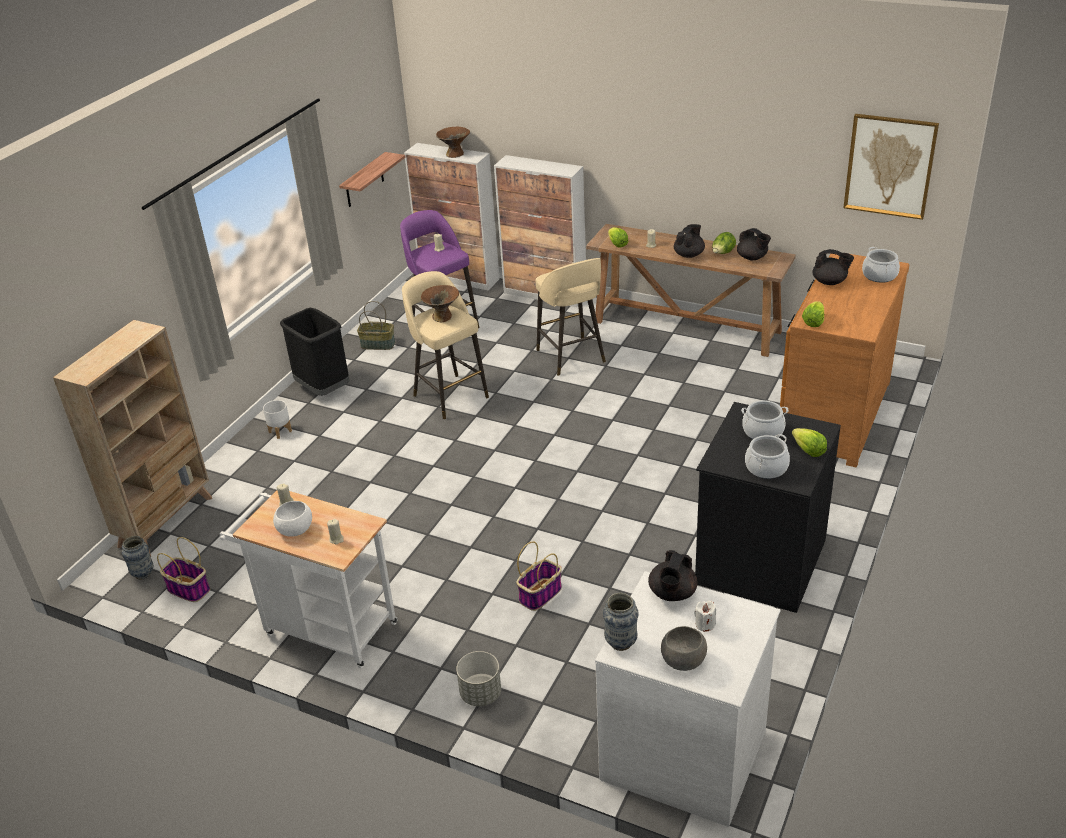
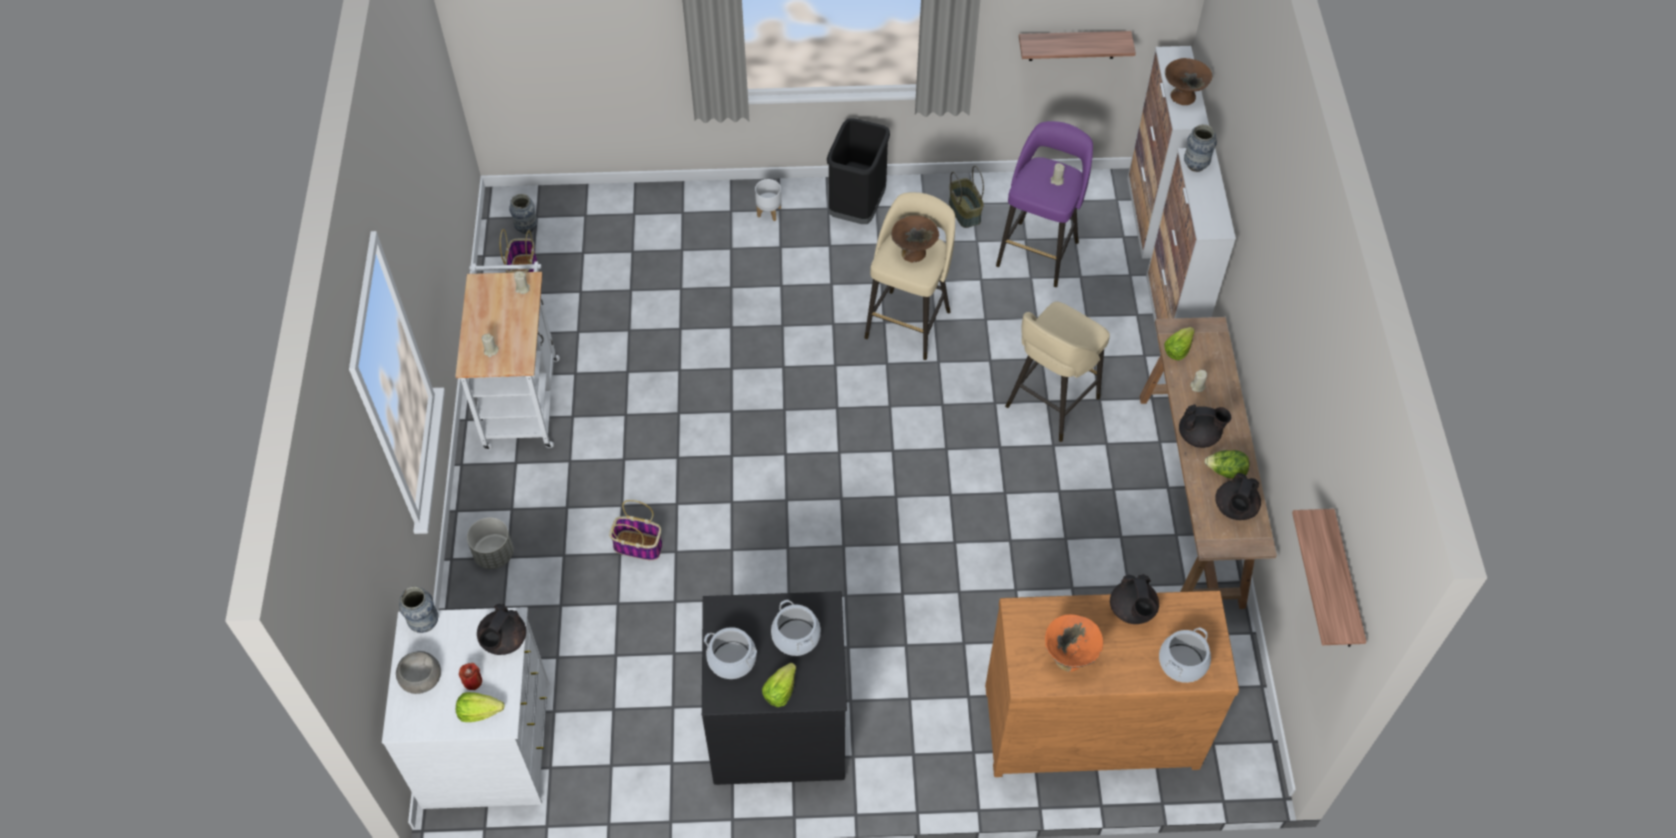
camera: 60 degrees right, 20 degrees up
beige bookcase [53,320,212,556] -> none
white bowl [273,501,312,537] -> none
black teapot [648,550,697,601] -> black teapot turned 60 degrees counterclockwise [477,604,526,655]
white candle [694,601,716,632] -> red candle [459,663,482,690]
lettuce [802,301,824,327] -> lettuce moved to [456,692,504,722]
picture [843,114,939,220] -> shelf [1292,509,1367,647]
none -> orange bowl [1045,614,1103,672]
none -> vase [1184,124,1217,172]

